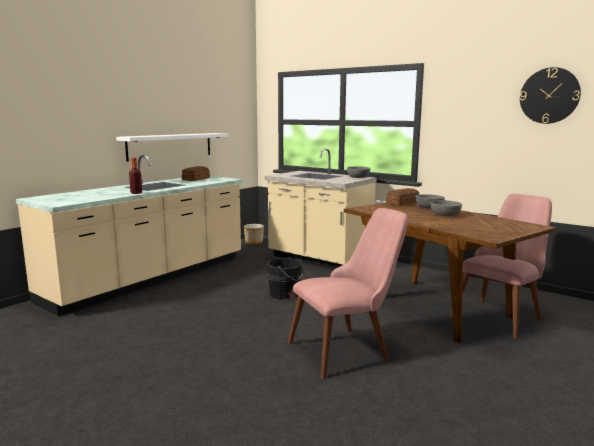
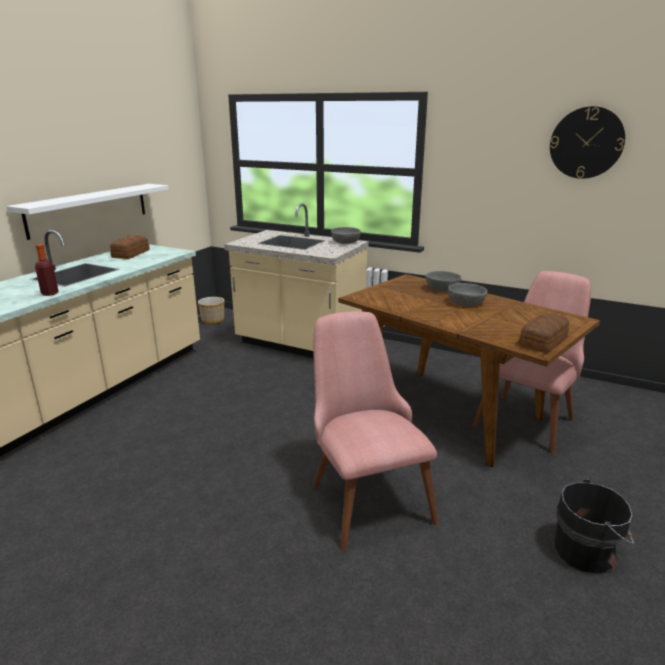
camera: 10 degrees left, 10 degrees up
black bucket [267,256,304,299] -> black bucket moved to [554,479,634,573]
pink chair [288,208,408,379] -> pink chair turned 75 degrees counterclockwise [313,311,439,551]
bread [386,188,419,206] -> bread moved to [519,313,569,353]

